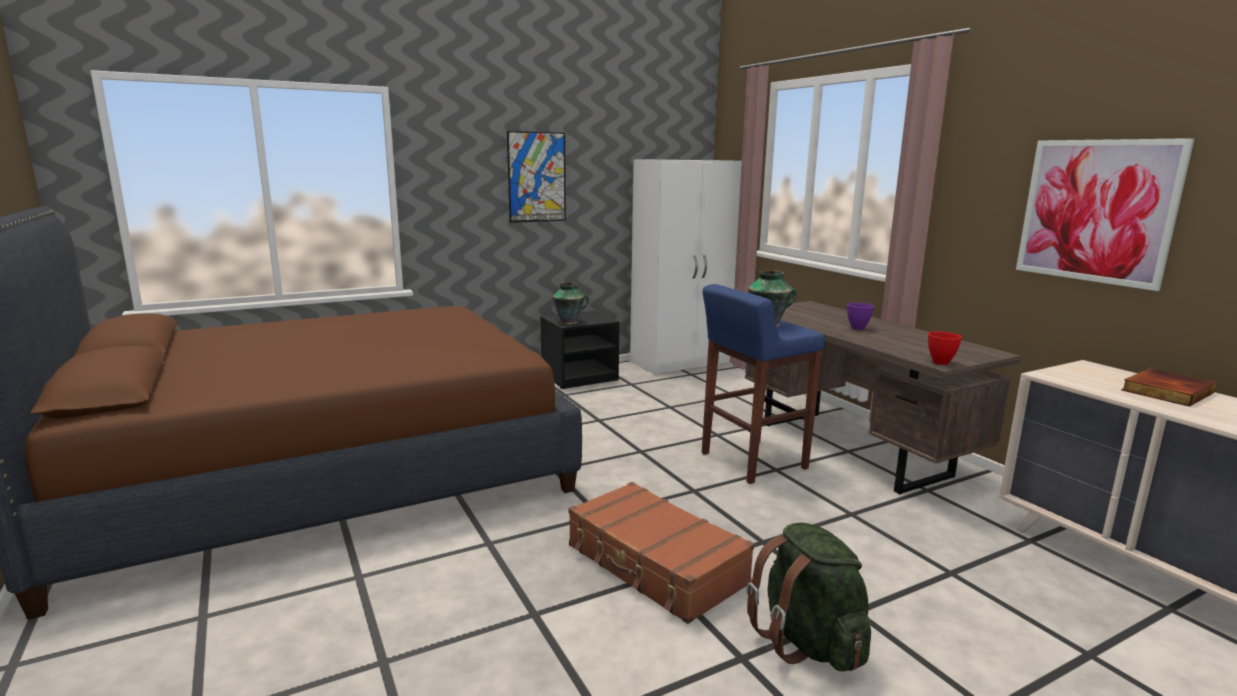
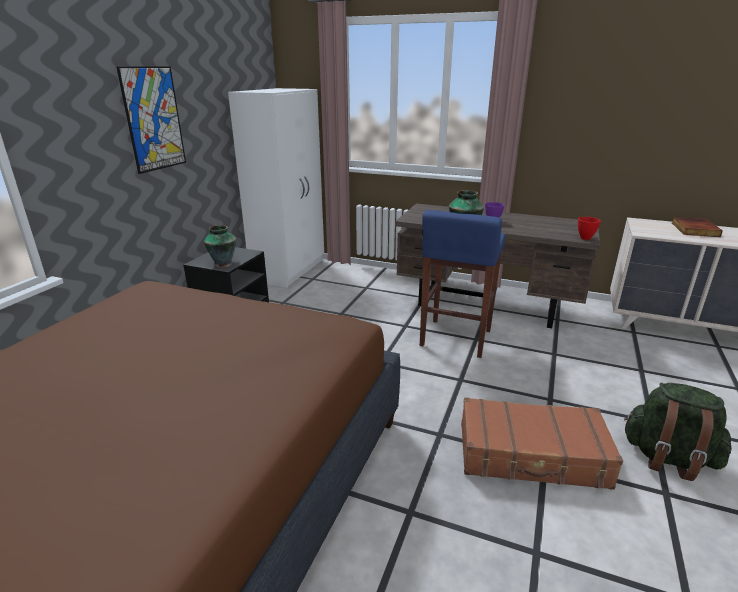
camera: 40 degrees left, 10 degrees up
picture [1016,138,1194,291] -> none

